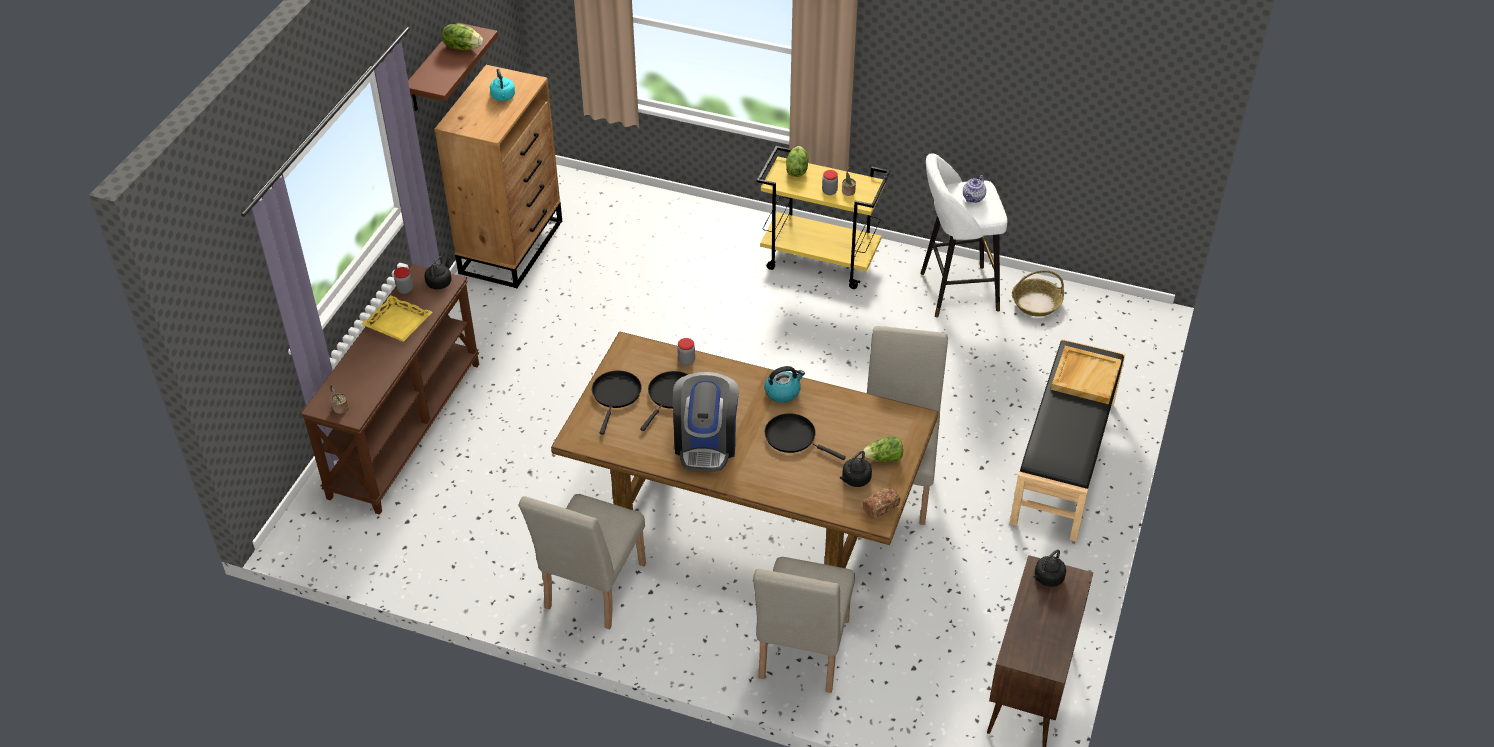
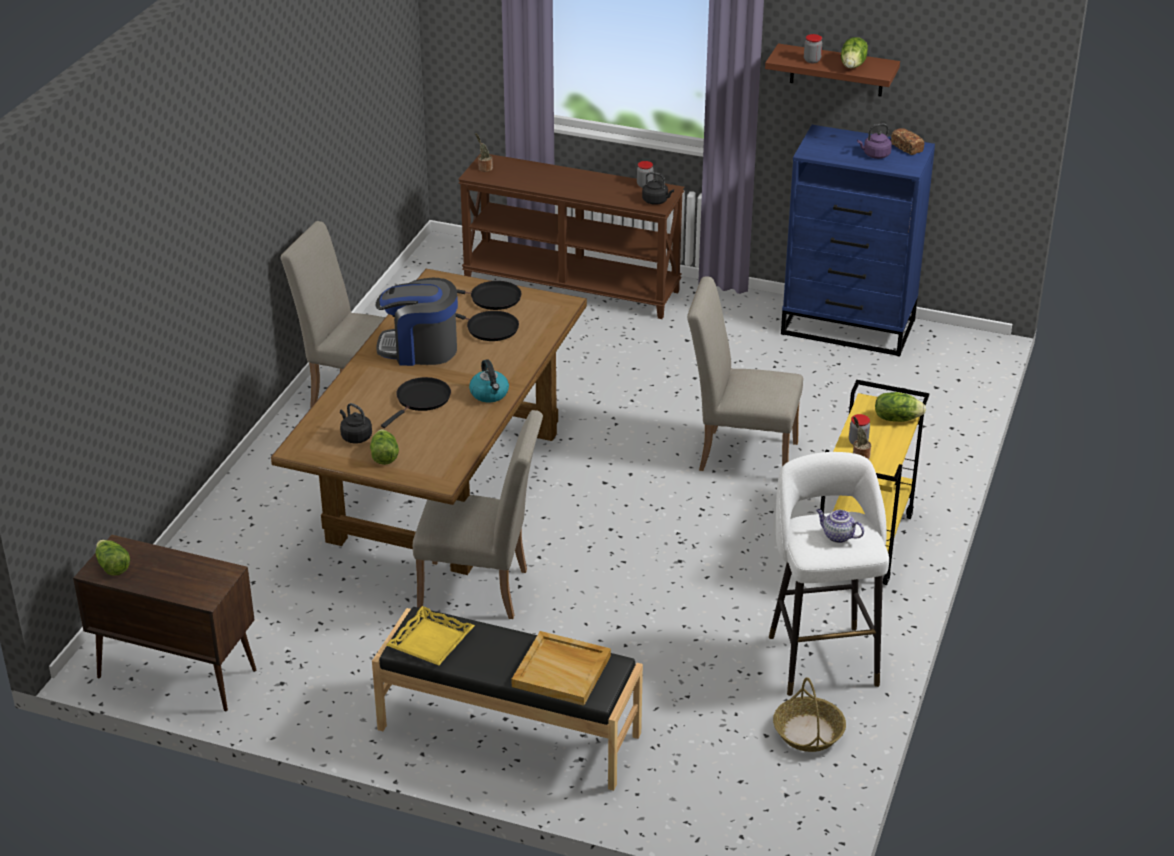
camera: 90 degrees right, 10 degrees down
yellow tray [361,295,433,342] -> yellow tray moved to [386,606,475,665]
brown dresser [434,65,562,288] -> blue dresser [781,125,935,357]
turquoise kettle [490,68,515,101] -> purple kettle [857,123,892,159]
jar [677,338,695,366] -> jar moved to [804,34,822,63]
beige chair [753,557,855,693] -> beige chair moved to [687,276,803,471]
bread [863,487,900,519] -> bread moved to [891,128,924,155]
black kettle [1033,549,1066,587] -> none
none -> lettuce [96,540,130,576]

